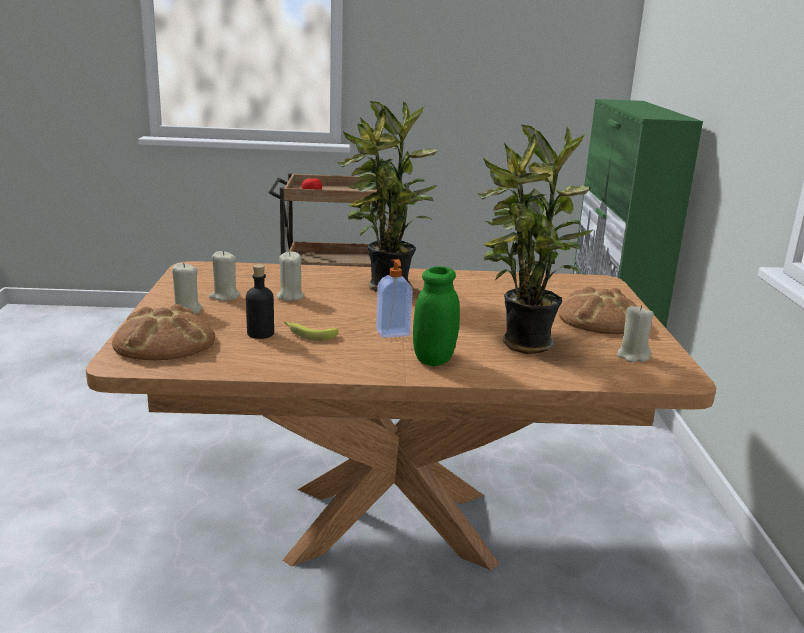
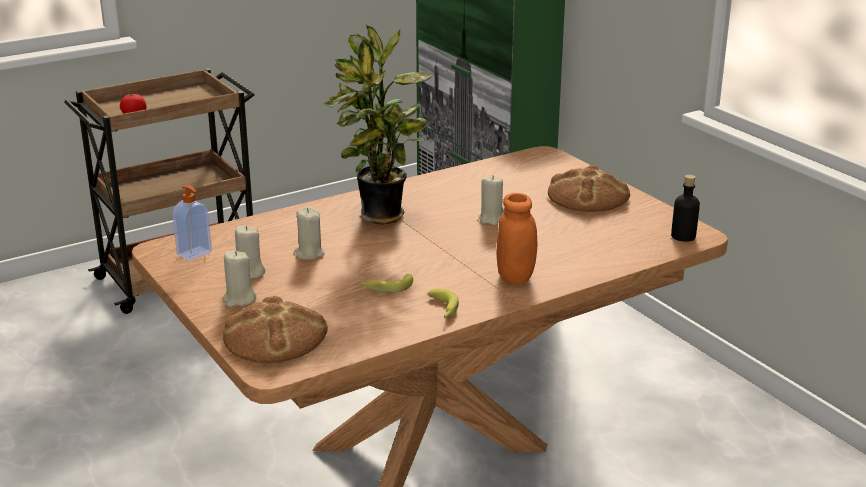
camera: 30 degrees left, 5 degrees up
black bottle [246,264,274,339] -> black bottle moved to [671,175,700,242]
soap dispenser [376,259,413,338] -> soap dispenser moved to [172,185,212,261]
green jar [413,266,460,366] -> orange jar [497,193,537,284]
potted plant [477,125,593,354] -> none
beige candle [617,305,654,363] -> beige candle moved to [478,175,504,225]
none -> banana [427,288,459,318]

